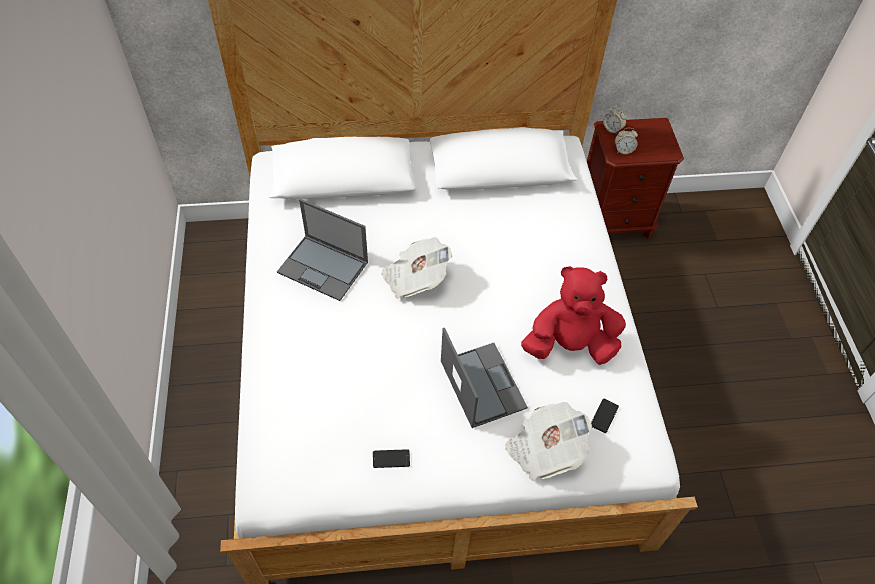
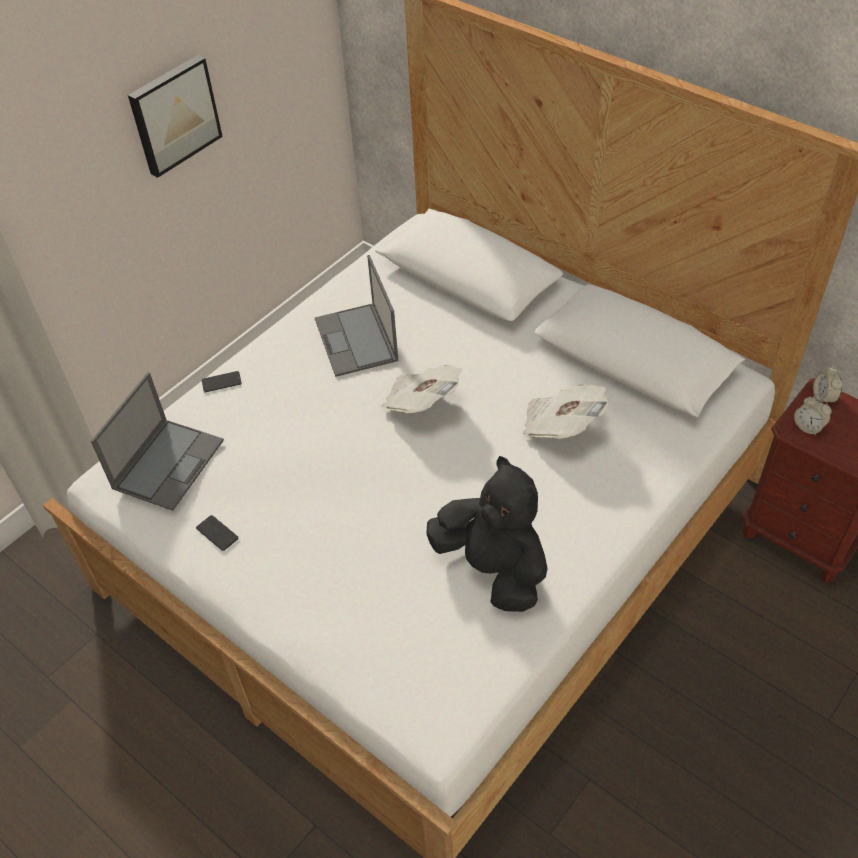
camera: 50 degrees right, 5 degrees down
laptop [441,328,528,428] -> laptop moved to [91,372,224,511]
newspaper [505,402,592,481] -> newspaper moved to [523,384,609,439]
red plush toy [521,266,626,365] -> black plush toy [426,456,548,612]
phone [591,399,619,433] -> phone moved to [202,371,242,392]
none -> picture [128,55,223,178]

